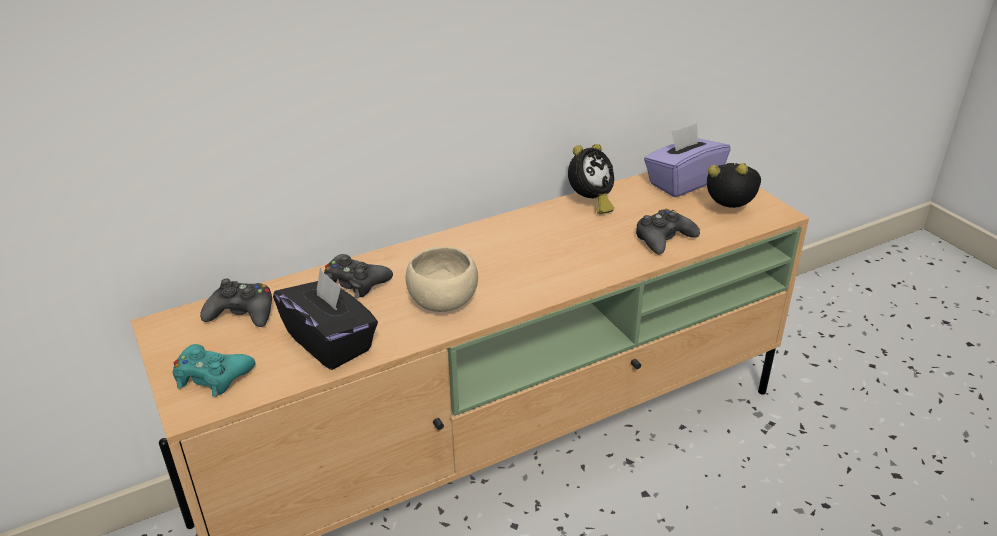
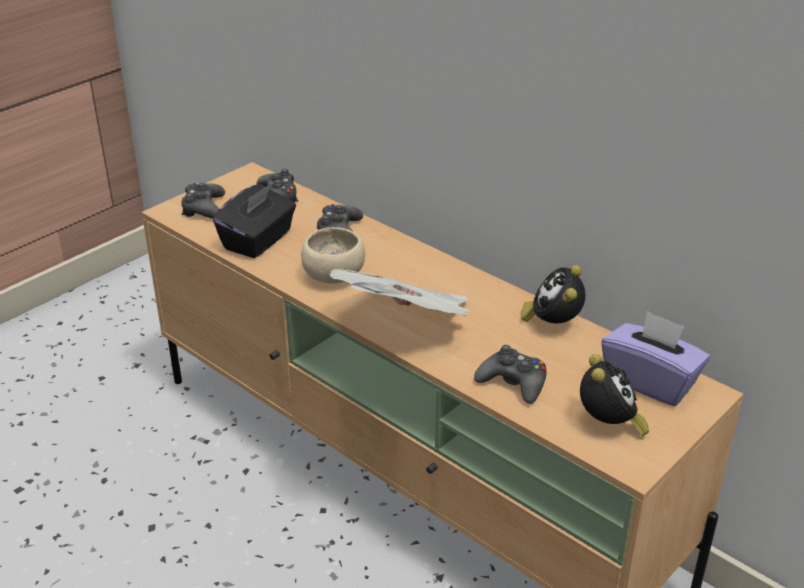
camera: 70 degrees right, 0 degrees up
turquoise game controller [173,344,255,397] -> black game controller [182,183,225,218]
alarm clock [568,144,614,214] -> alarm clock turned 75 degrees clockwise [521,265,586,323]
none -> newspaper [330,269,470,316]

